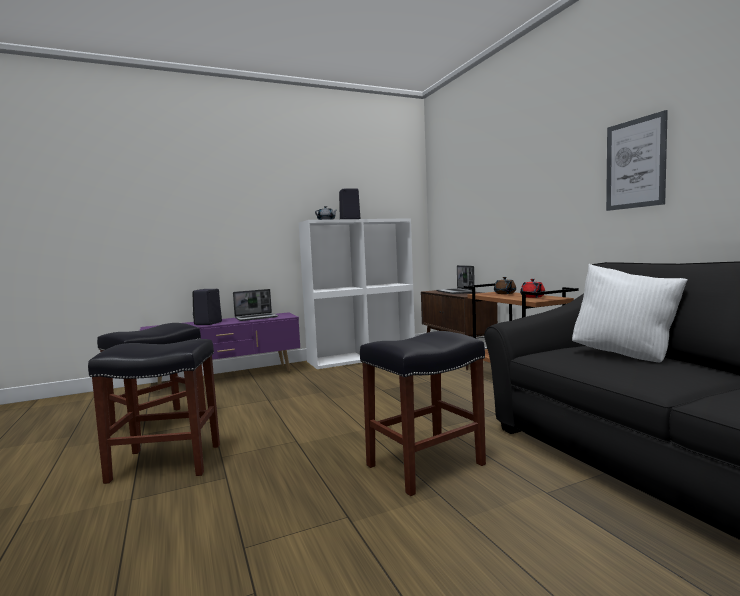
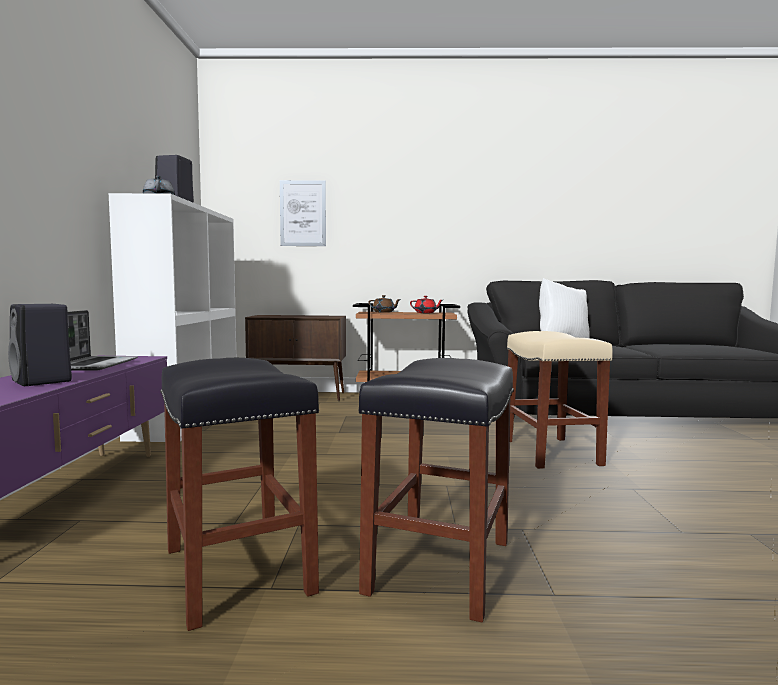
camera: 65 degrees left, 0 degrees up
black stool [360,331,486,496] -> beige stool [507,331,613,469]
laptop [437,265,475,294] -> none
picture [606,110,668,211] -> picture moved to [280,180,326,246]

